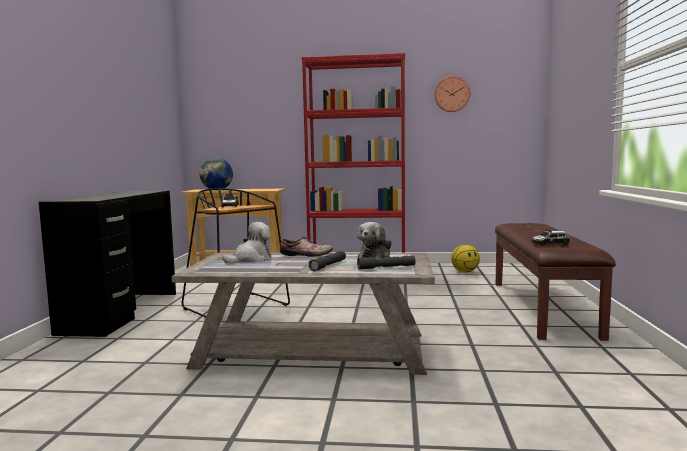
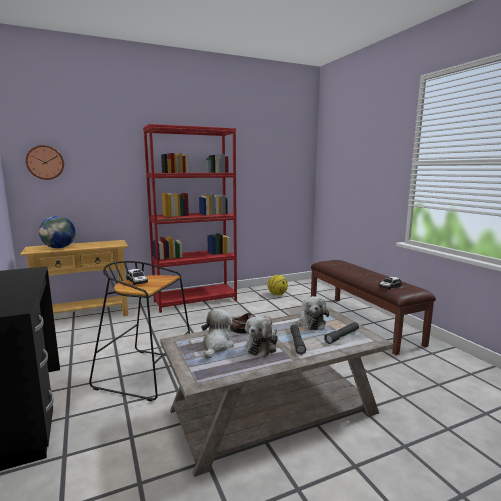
camera: 30 degrees left, 5 degrees up
wall clock [435,76,470,112] -> wall clock moved to [26,145,64,180]
none -> plush toy [245,316,278,357]

